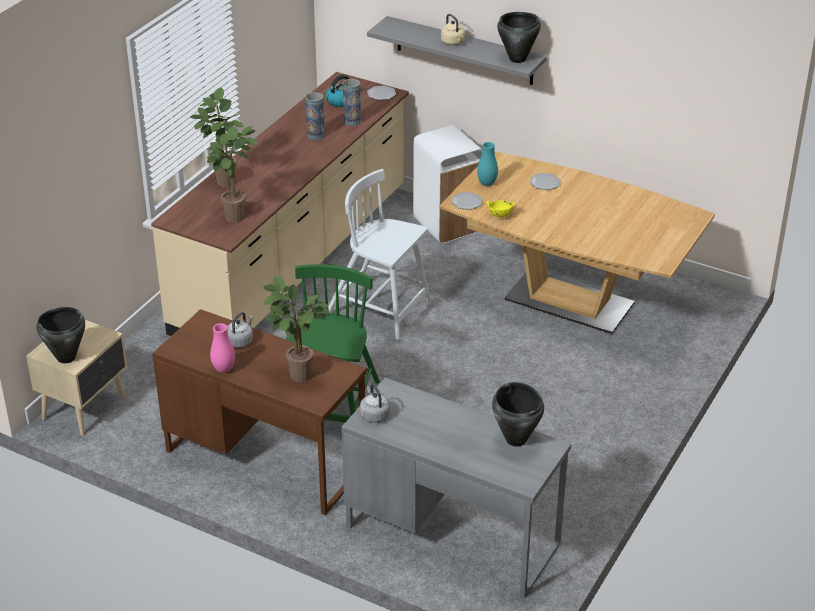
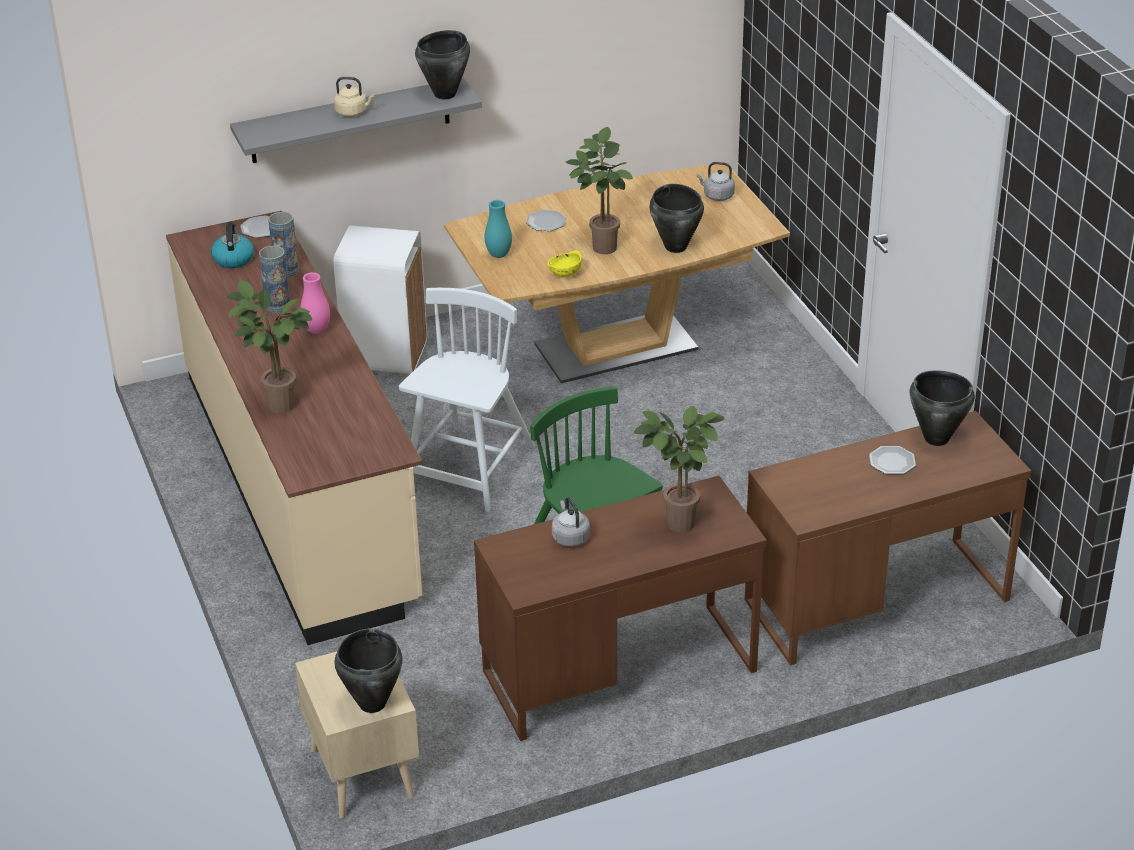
camera: 50 degrees left, 0 degrees up
potted plant [207,126,258,223] -> potted plant moved to [566,127,633,254]
pink vase [210,323,235,373] -> pink vase moved to [300,272,330,334]
white chair [328,169,431,340] -> white chair turned 135 degrees clockwise [399,288,535,512]
grey desk [342,378,571,599] -> brown desk [745,411,1031,665]
grey kettle [360,384,390,422] -> grey kettle moved to [697,162,735,201]
plate [451,192,483,210] -> plate moved to [869,446,916,474]
none -> black cooking pot [650,184,704,253]

